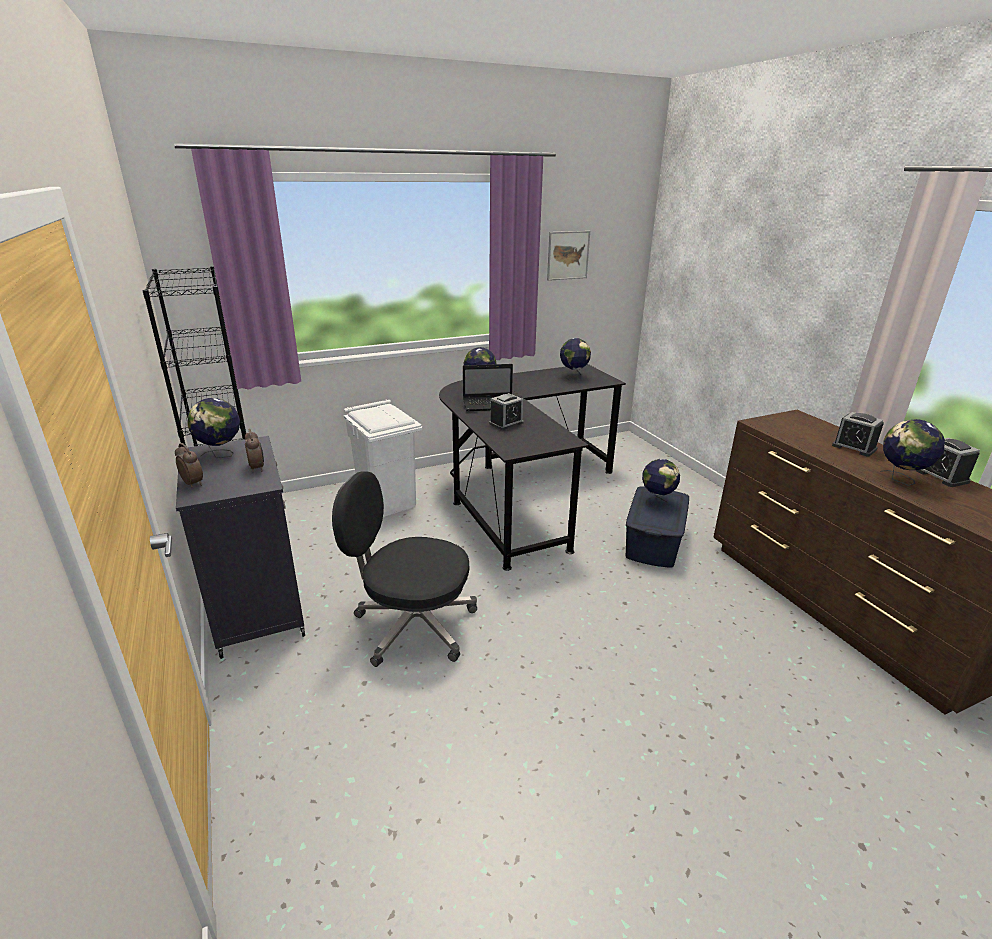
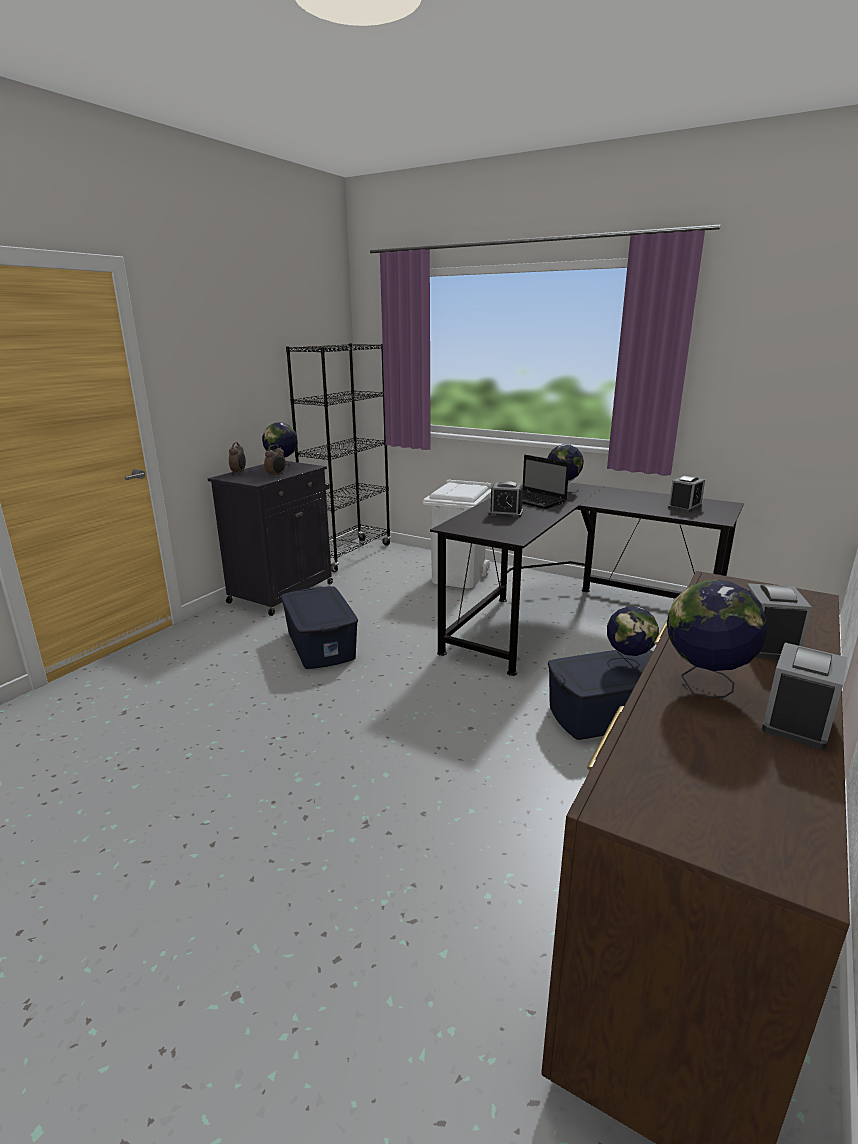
camera: 55 degrees right, 5 degrees down
black office chair [332,471,477,667] -> blue storage box [281,586,358,669]
picture [547,231,590,281] -> none
globe [560,338,591,381] -> alarm clock [668,476,705,512]

